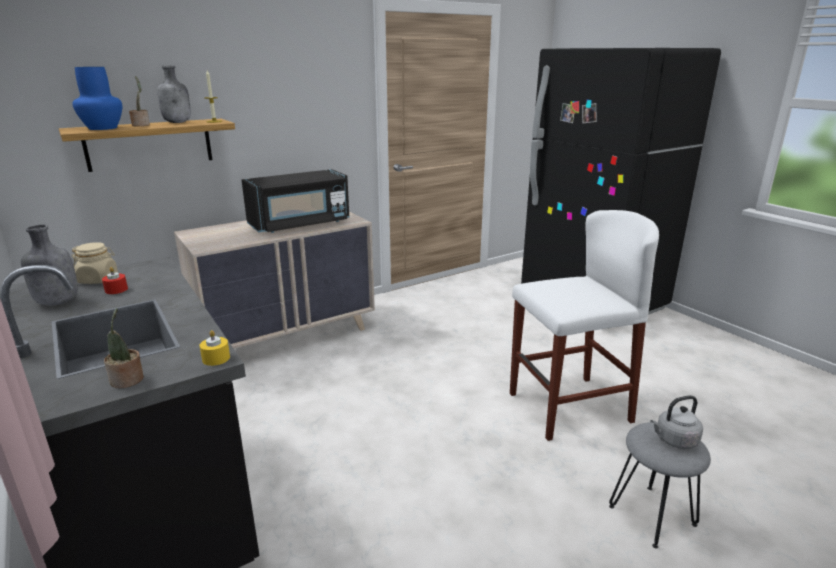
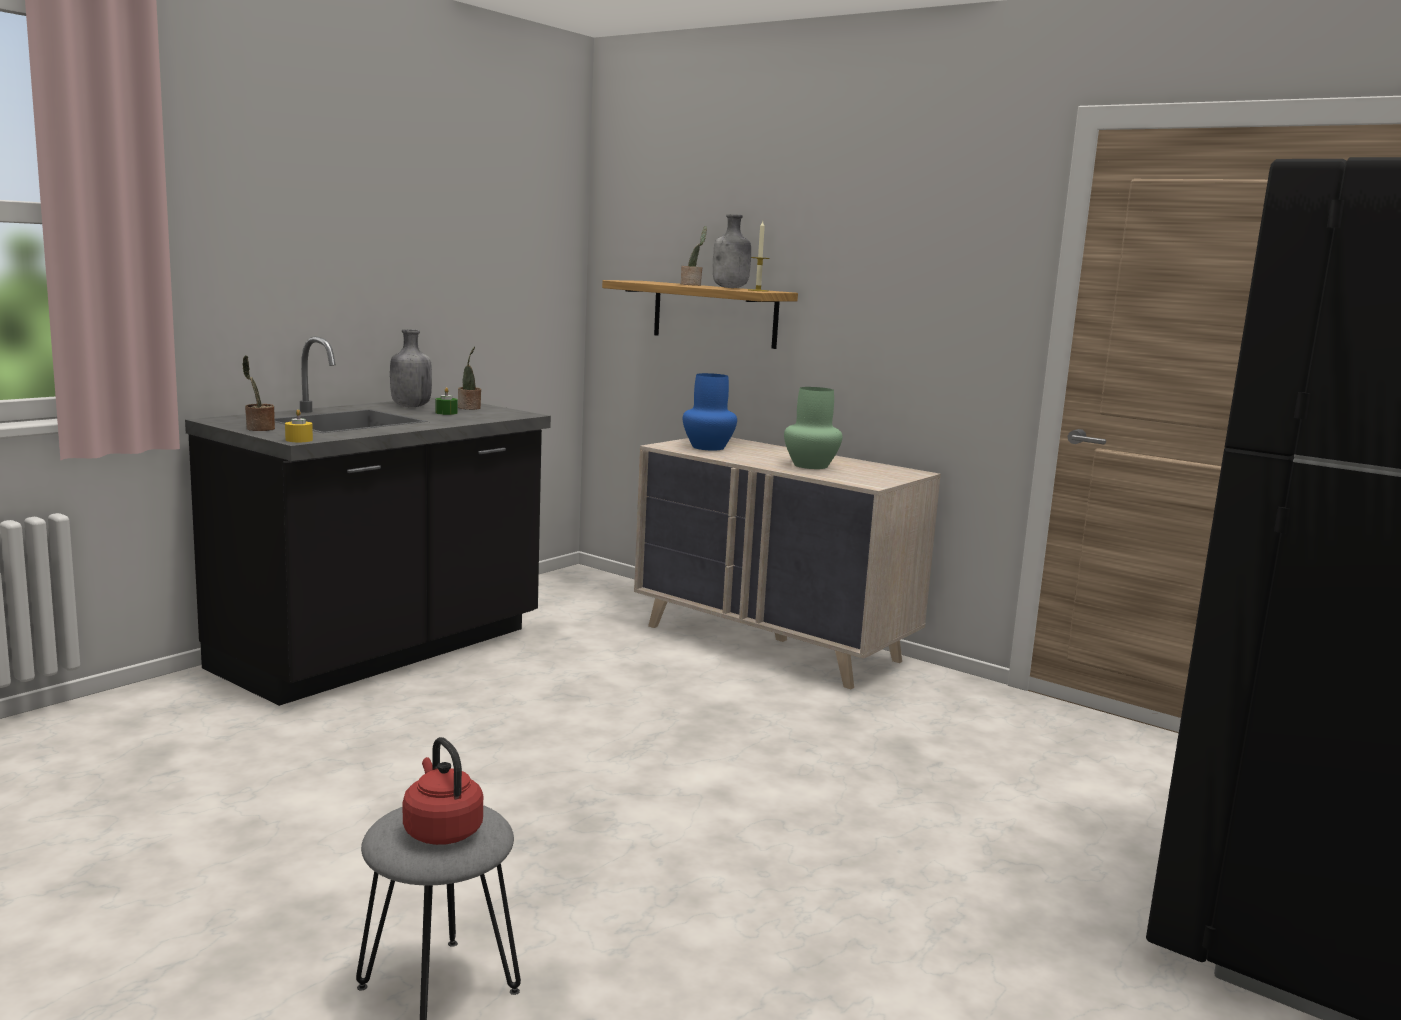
camera: 70 degrees right, 10 degrees down
beige jar [71,242,118,284] -> potted plant [458,346,481,410]
blue vase [72,67,122,130] -> blue vase moved to [683,373,737,451]
red candle [102,267,128,294] -> green candle [435,387,458,415]
black microwave [242,169,350,233] -> green vase [784,387,843,469]
white stool [510,210,659,441] -> none
grey kettle [650,395,703,449] -> red kettle [403,737,483,845]

